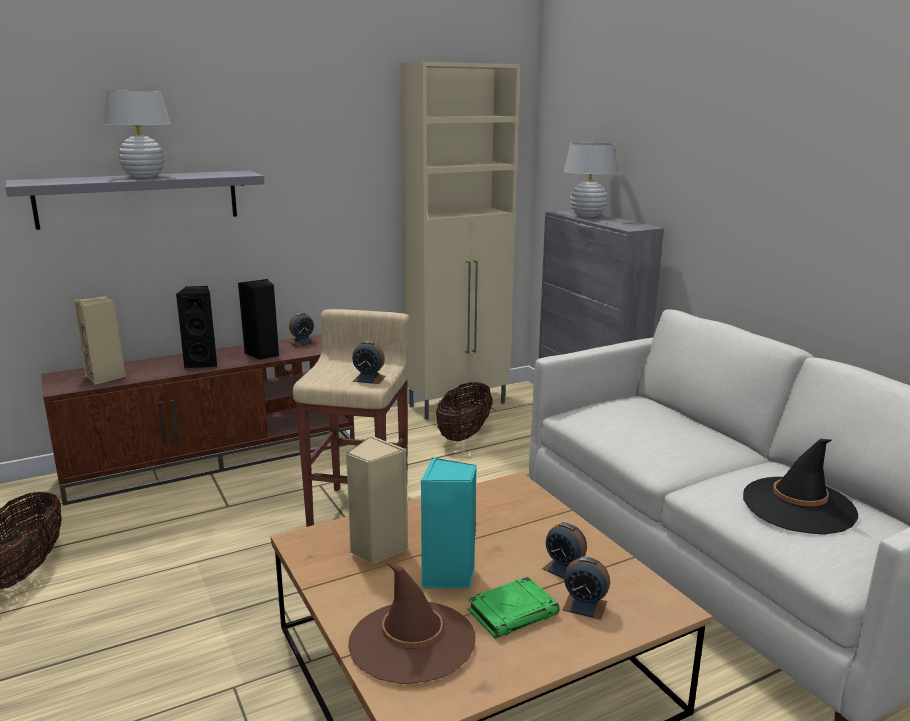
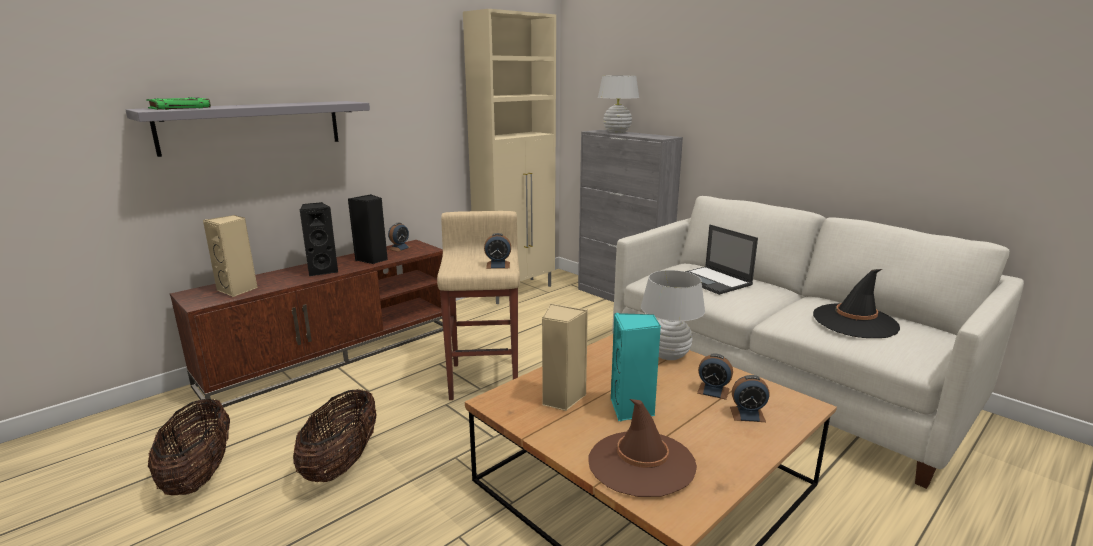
camera: 15 degrees left, 0 degrees up
white table lamp [104,91,171,178] -> white table lamp moved to [641,270,705,360]
basket [436,382,493,442] -> basket moved to [293,389,377,482]
green book [467,577,560,639] -> green book moved to [146,97,211,110]
none -> laptop [685,224,758,295]

